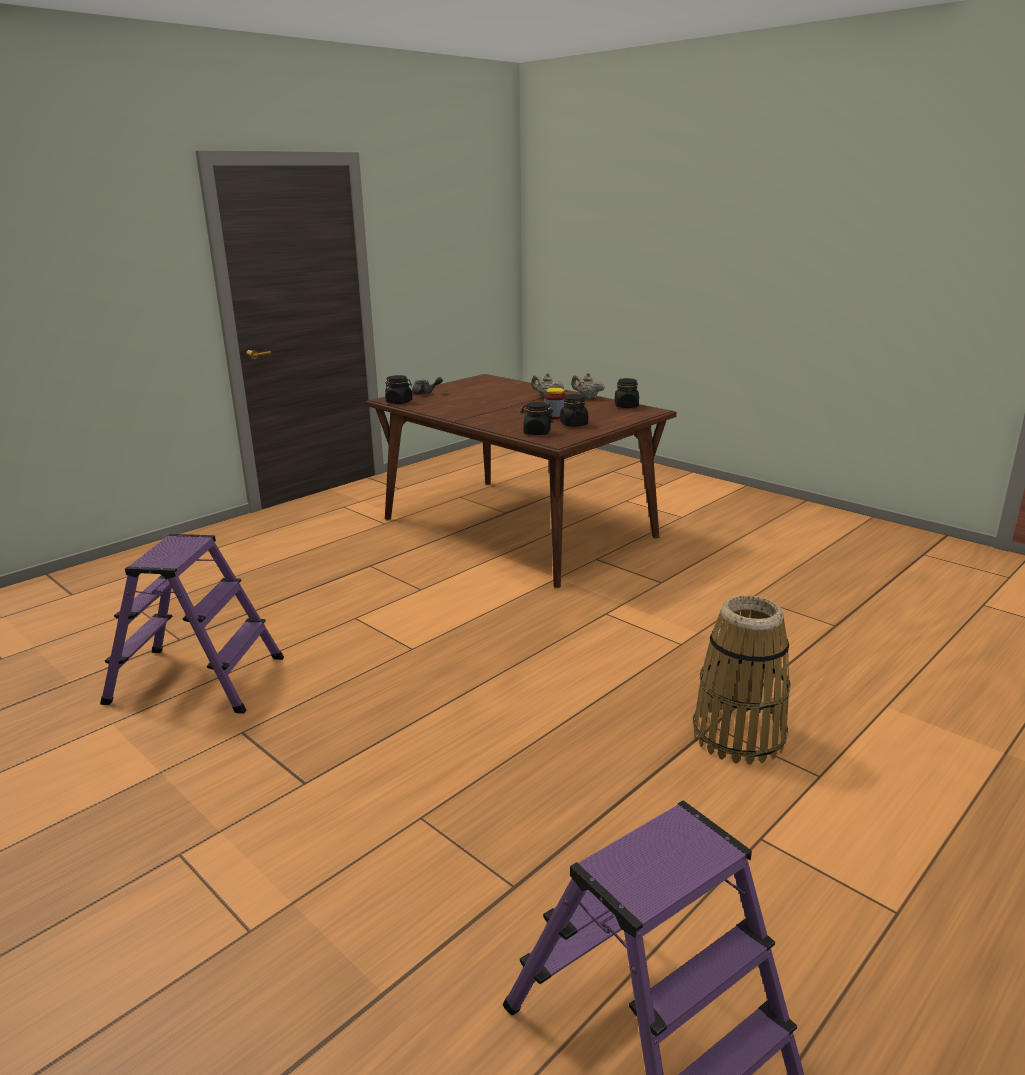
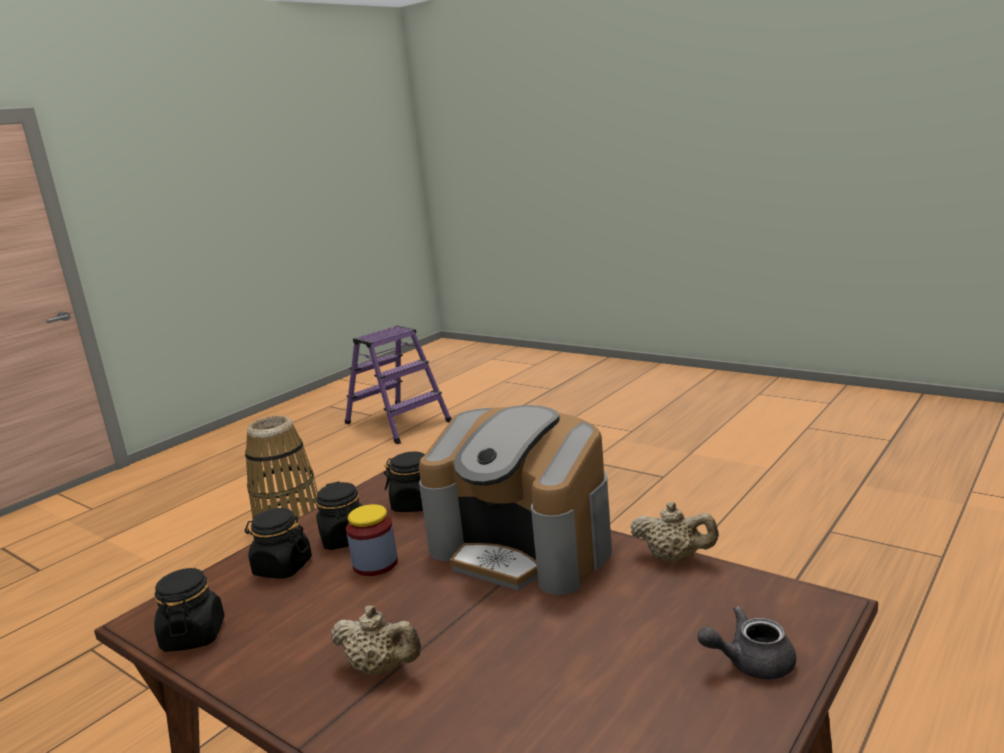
camera: 175 degrees right, 5 degrees down
purple step ladder [100,534,284,714] -> none
black jar [385,375,412,404] -> black jar moved to [245,508,312,578]
beige teapot [571,373,605,399] -> beige teapot moved to [631,502,719,561]
none -> coffee machine [419,405,612,595]

